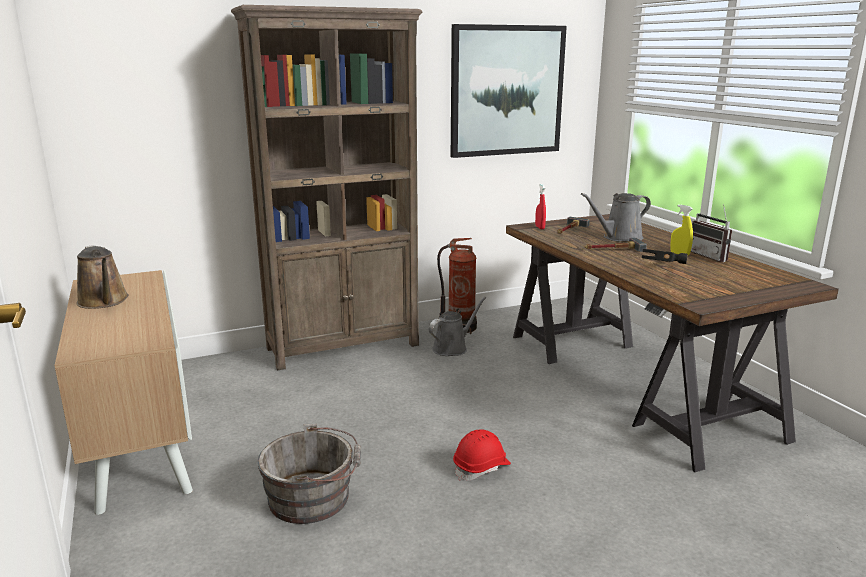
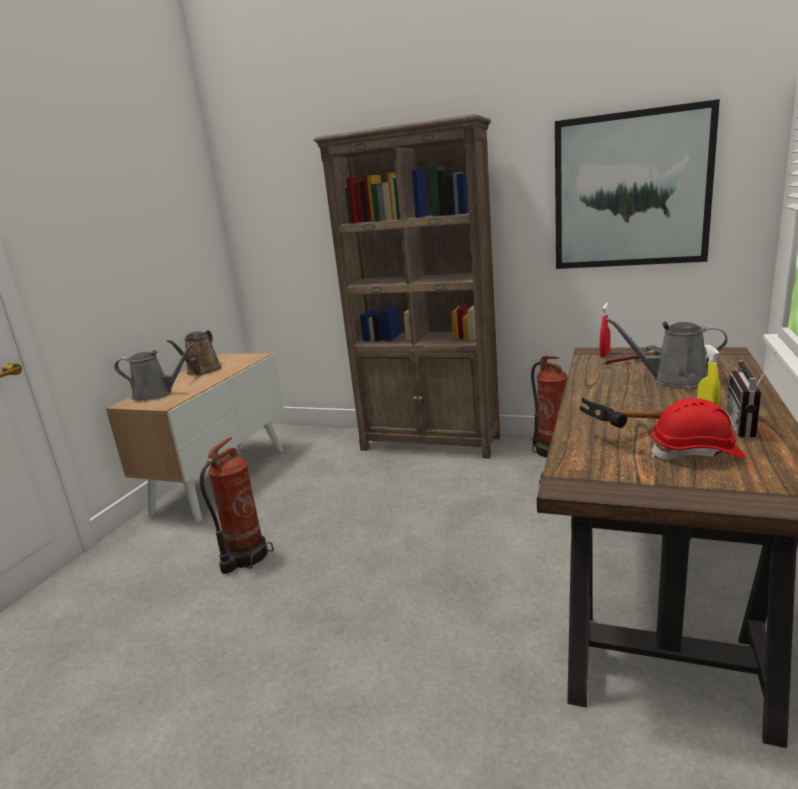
camera: 45 degrees right, 0 degrees up
grey bucket [258,424,361,524] -> fire extinguisher [200,437,274,574]
grey watering can [429,297,486,356] -> grey watering can moved to [114,343,195,402]
red hard hat [453,429,511,480] -> red hard hat moved to [651,398,745,460]
hammer [585,238,647,252] -> none

